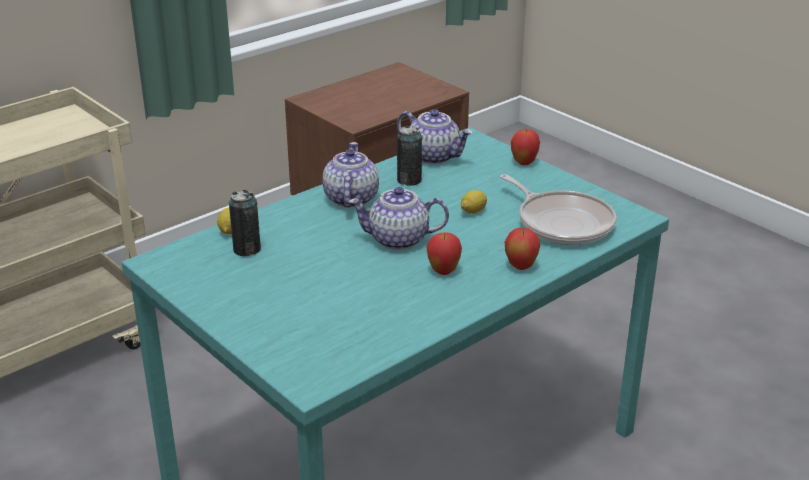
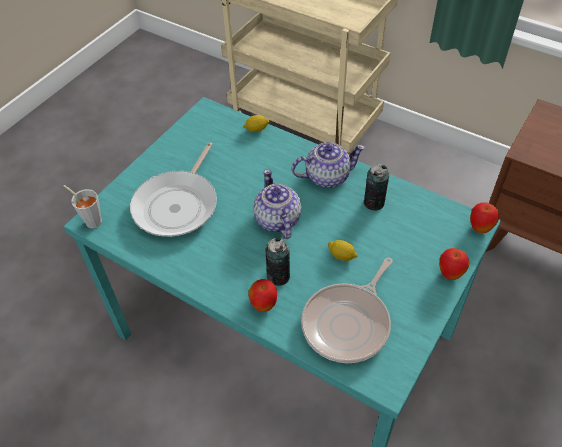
camera: 75 degrees right, 20 degrees up
can [229,190,261,257] -> can moved to [266,238,290,286]
teapot [397,109,473,164] -> none
apple [426,232,462,275] -> apple moved to [470,202,499,233]
none -> grey cup [63,185,102,228]
none -> frying pan [130,142,217,237]

